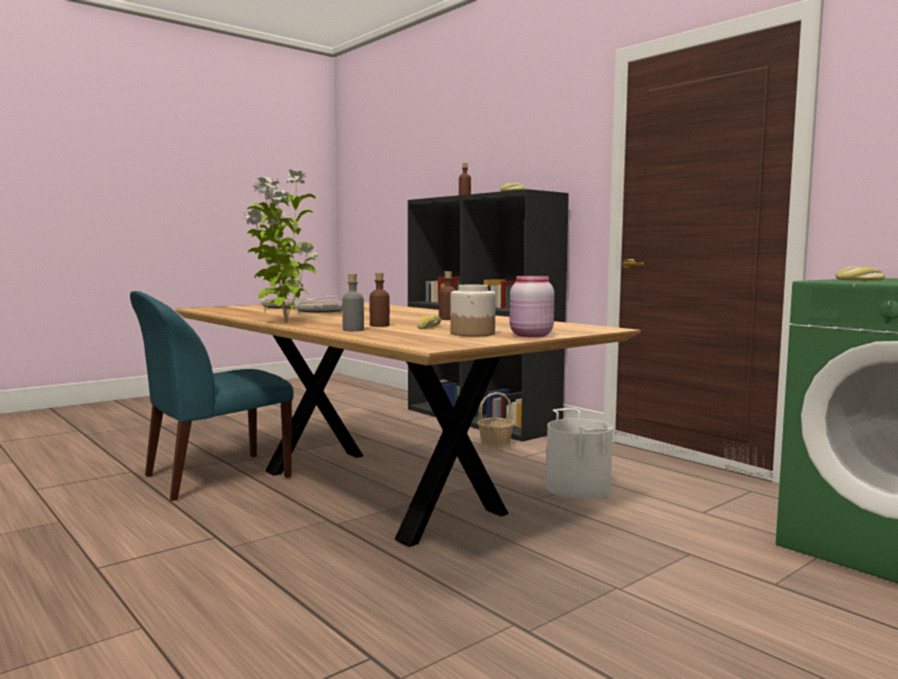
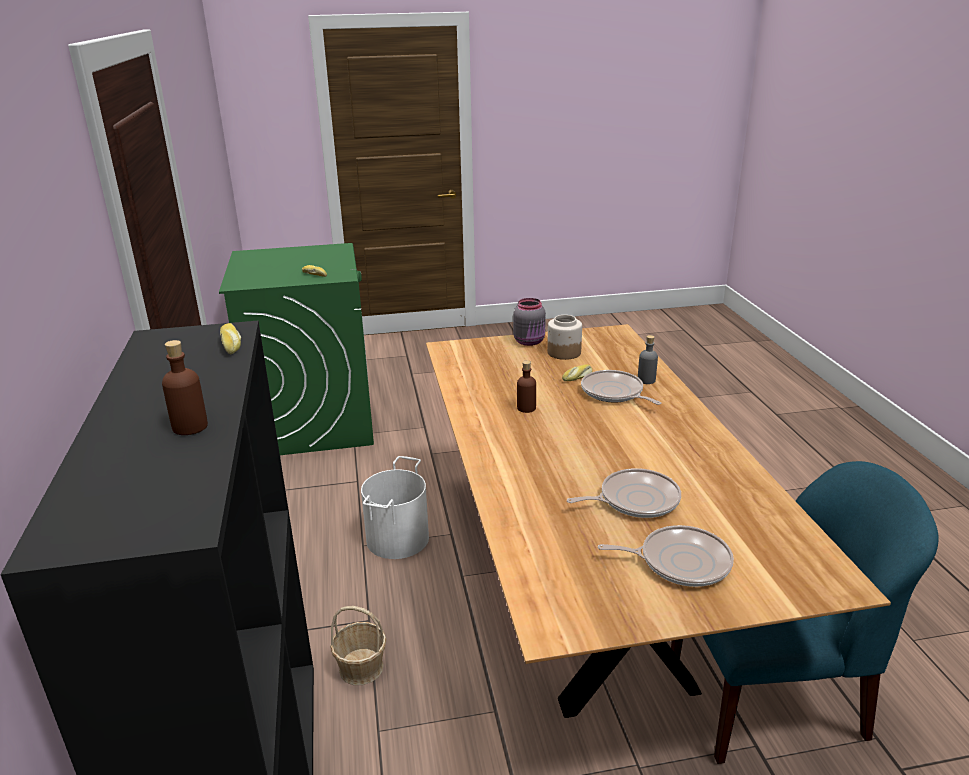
camera: 150 degrees left, 20 degrees up
potted plant [244,169,318,322] -> none
brown bottle [370,273,390,327] -> frying pan [581,370,662,405]
pink jar [510,276,555,337] -> grey jar [513,298,546,346]

